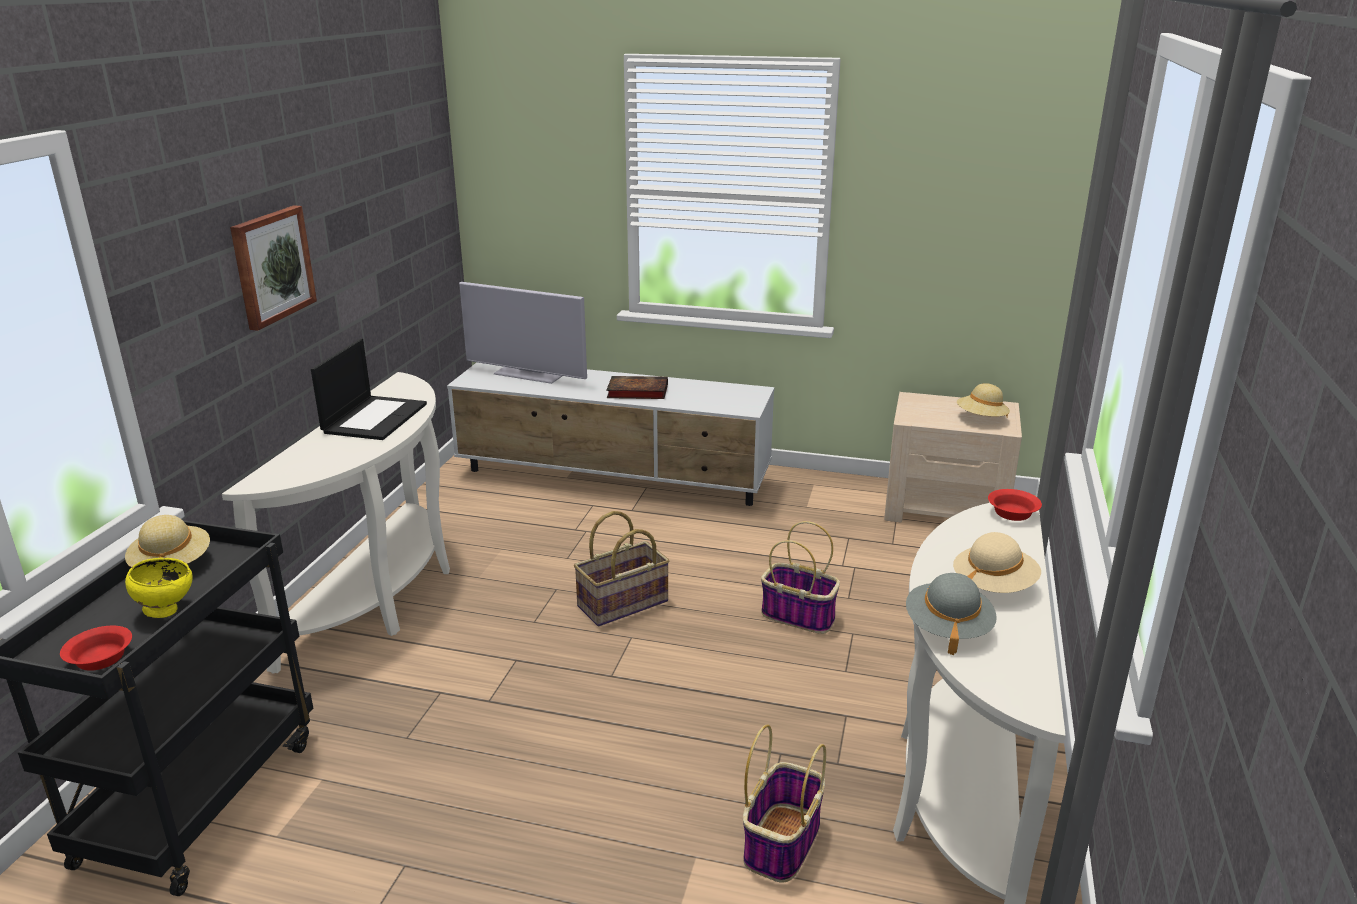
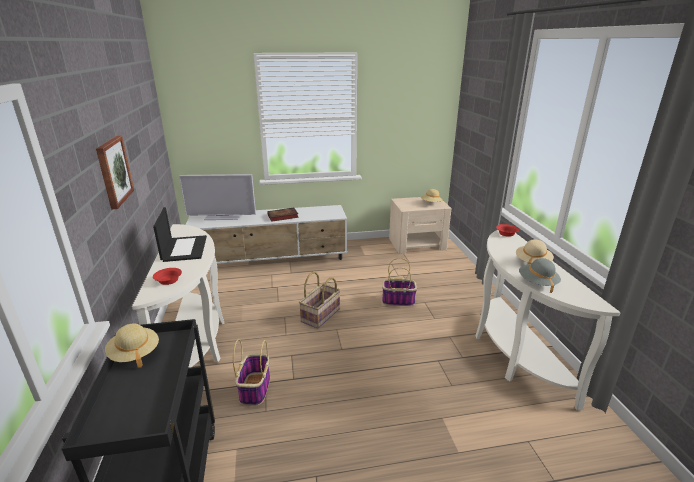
camera: 25 degrees left, 0 degrees up
red bowl [60,626,132,671] -> red bowl moved to [153,268,182,285]
yellow bowl [125,557,193,618] -> none
basket [743,724,826,883] -> basket moved to [233,339,270,406]

